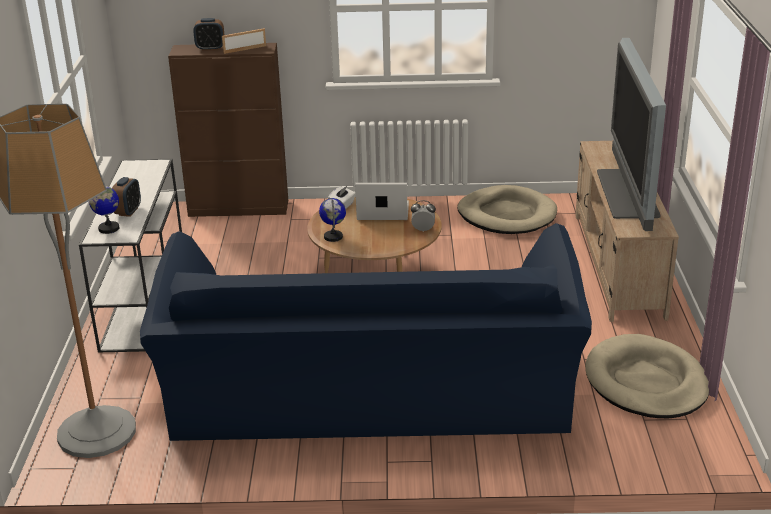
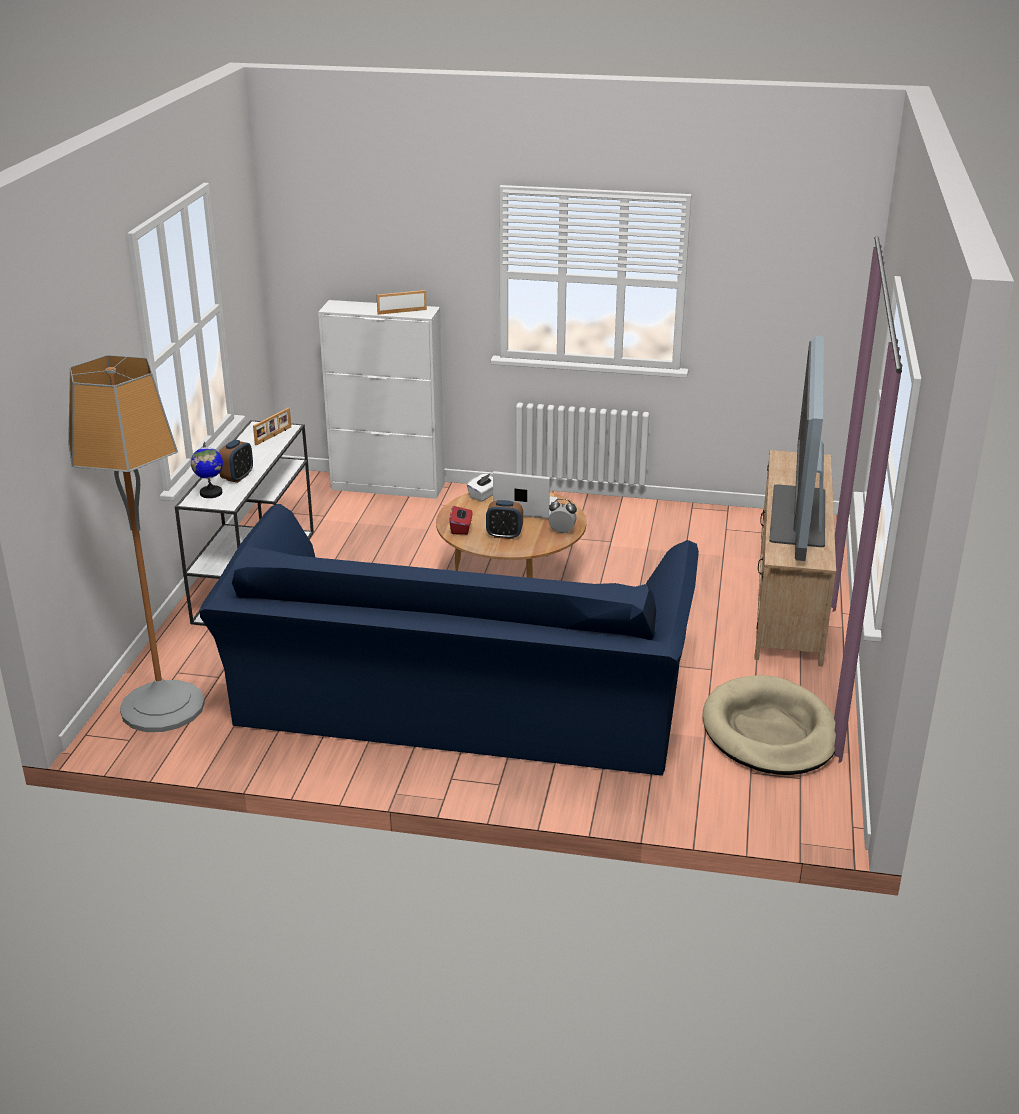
camera: 10 degrees right, 0 degrees up
brown cabinet [168,43,288,217] -> white cabinet [318,300,445,499]
alarm clock [193,18,224,51] -> alarm clock moved to [486,500,523,539]
globe [319,198,346,242] -> red tissue box [450,505,472,535]
beige dog bed [457,185,557,234] -> none
none -> picture frame [253,408,291,446]

